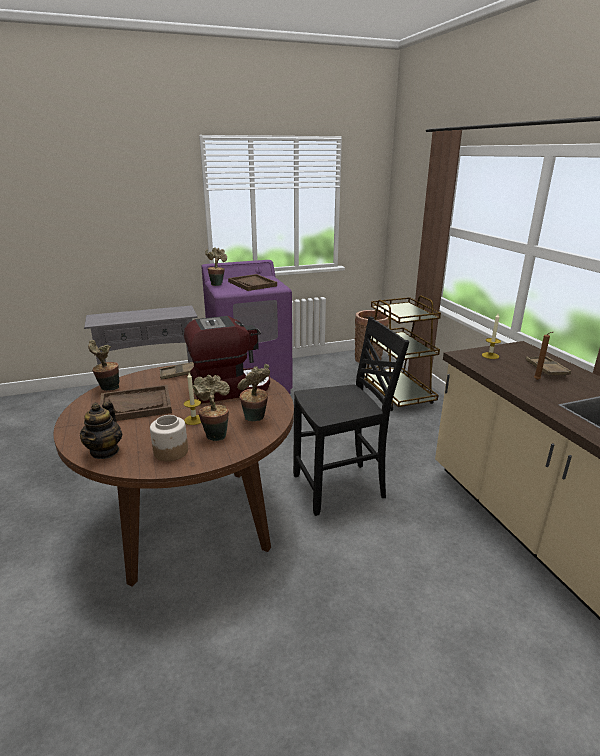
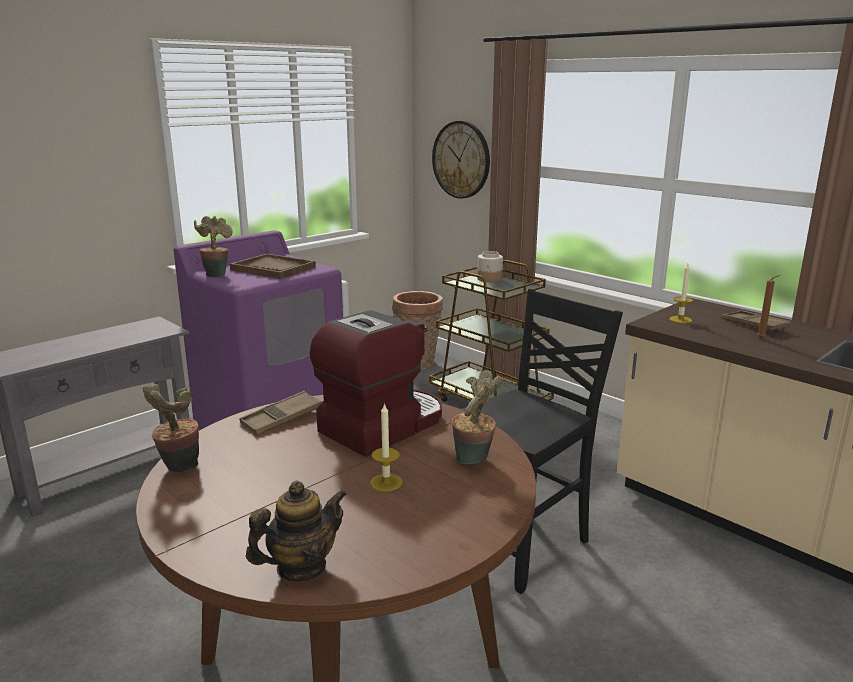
camera: 25 degrees left, 5 degrees down
teapot [80,401,122,459] -> teapot turned 105 degrees counterclockwise [246,481,347,581]
brown tray [100,385,172,421] -> none
jar [150,415,188,461] -> jar moved to [477,251,503,282]
potted plant [192,375,230,441] -> none
none -> wall clock [432,121,490,199]

